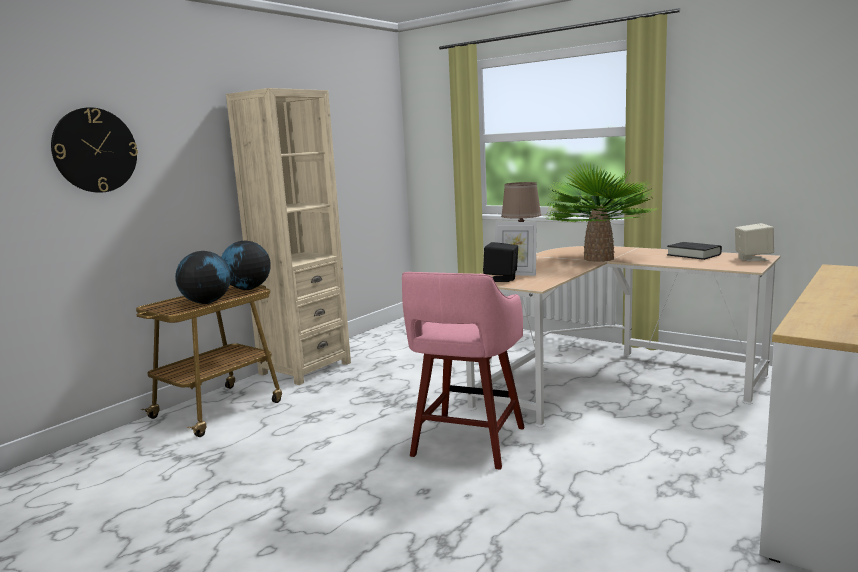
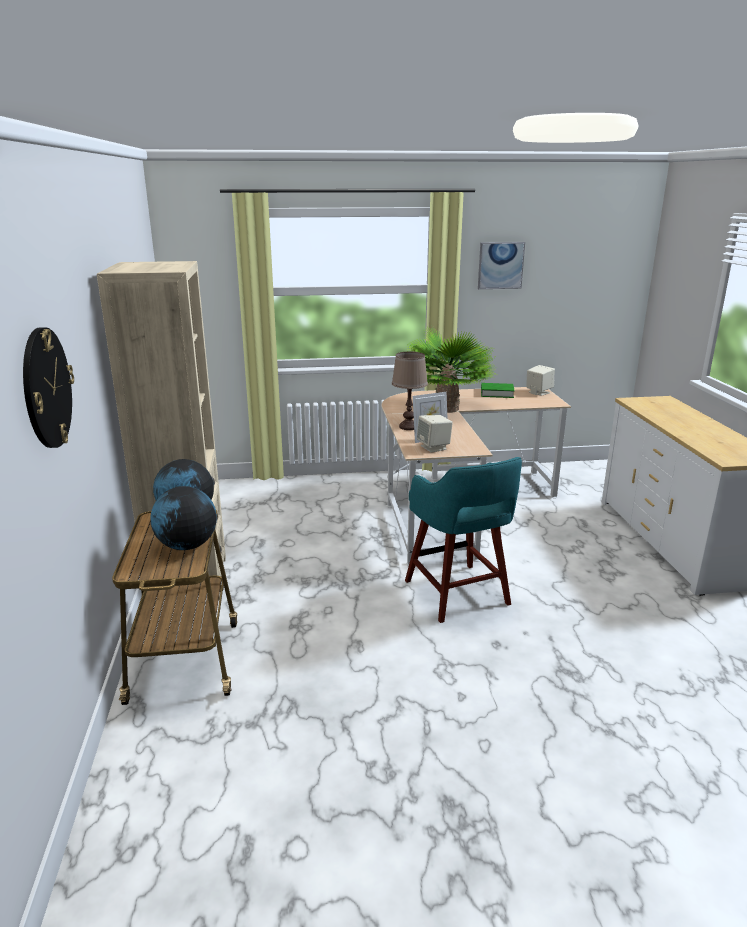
camera: 45 degrees left, 10 degrees up
pink stool [402,272,525,470] -> turquoise stool [405,457,522,623]
black speaker [483,242,518,282] -> beige speaker [417,415,453,453]
black book [667,242,722,260] -> green book [481,383,515,398]
none -> picture [478,242,525,289]

